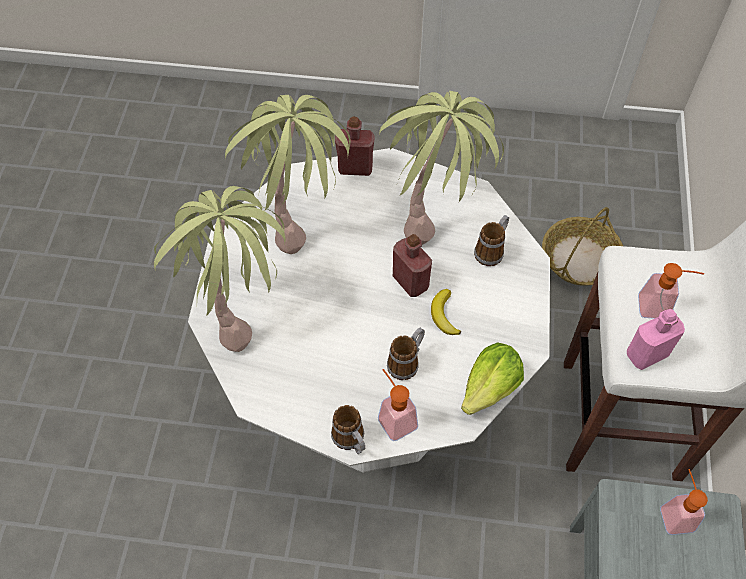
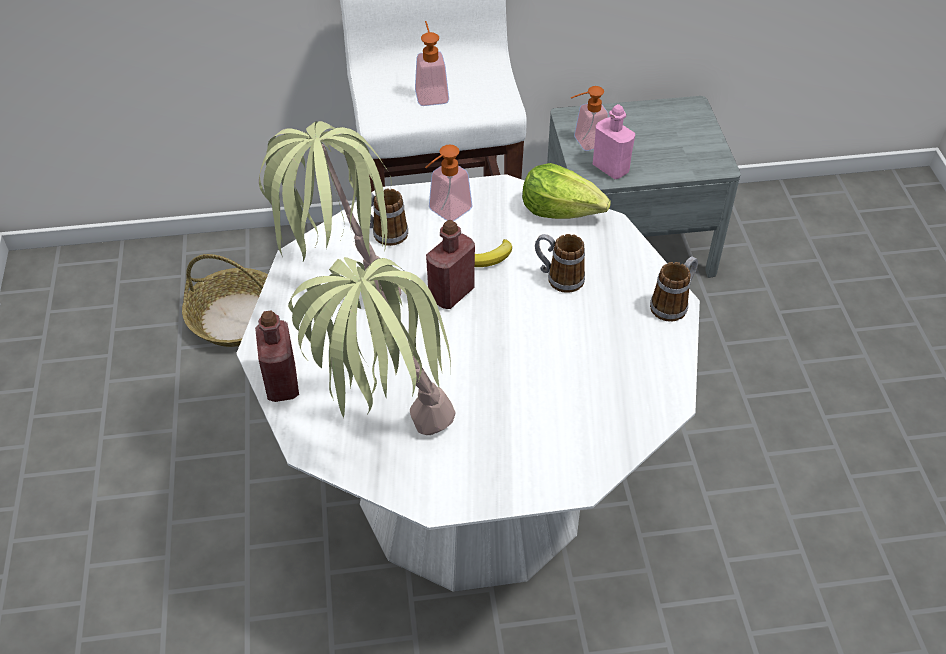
camera: 105 degrees left, 10 degrees down
potted plant [154,186,285,352] -> none
soap dispenser [378,369,418,441] -> soap dispenser moved to [425,144,472,221]
pink bottle [627,309,685,370] -> pink bottle moved to [592,104,635,179]

